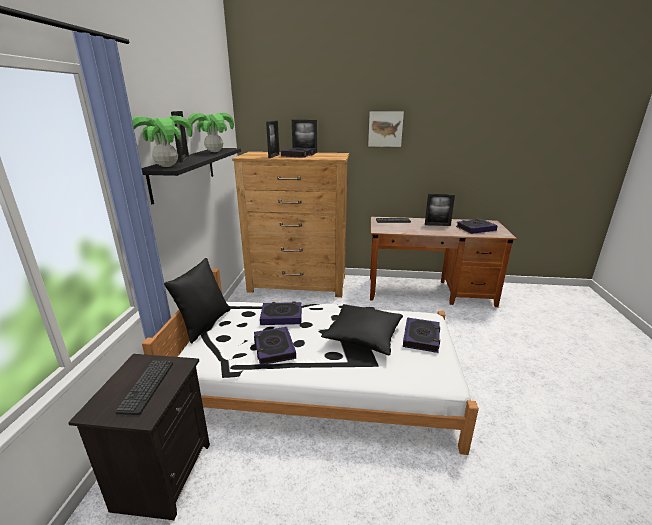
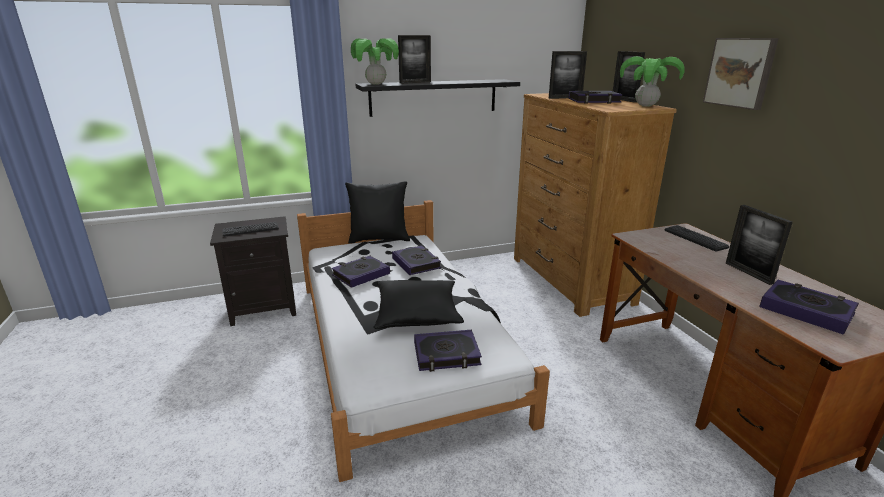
camera: 65 degrees right, 0 degrees up
potted plant [188,113,234,152] -> potted plant moved to [620,56,685,107]

